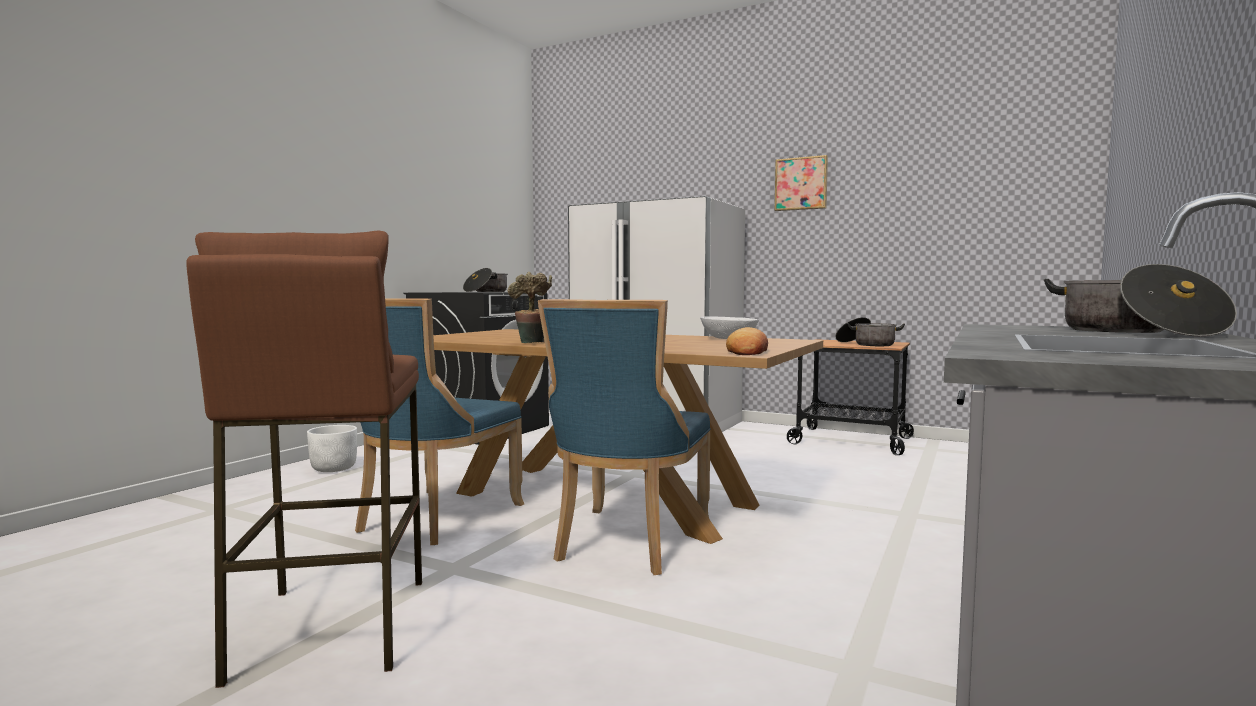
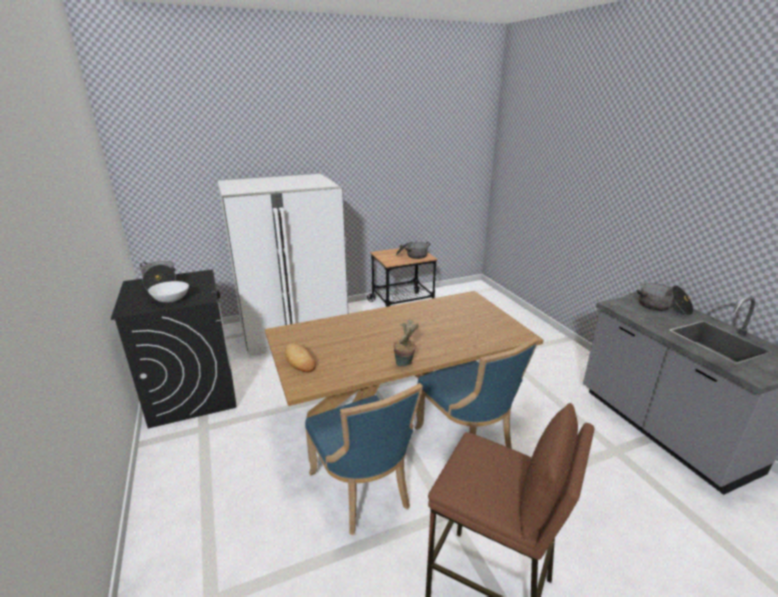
camera: 50 degrees left, 20 degrees up
white planter [307,425,357,472] -> none
white bowl [700,316,759,339] -> white bowl moved to [148,281,189,303]
bread [726,327,768,355] -> bread moved to [285,343,316,373]
picture [774,155,828,211] -> none

